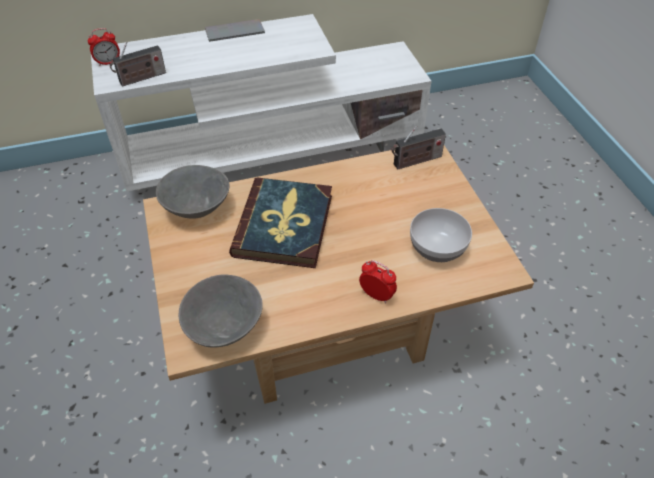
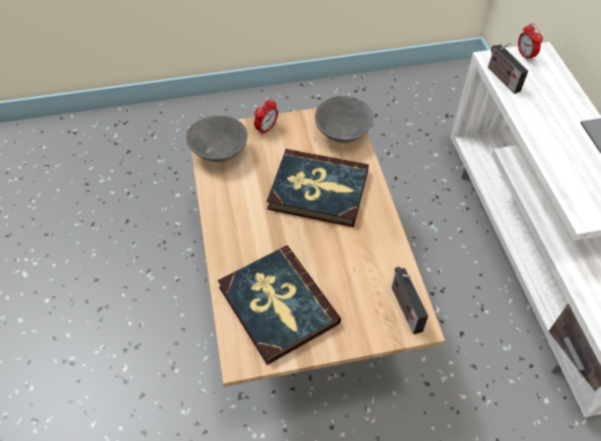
camera: 95 degrees right, 5 degrees up
alarm clock [359,260,397,304] -> alarm clock moved to [254,98,278,135]
bowl [410,208,472,262] -> book [218,245,341,365]

